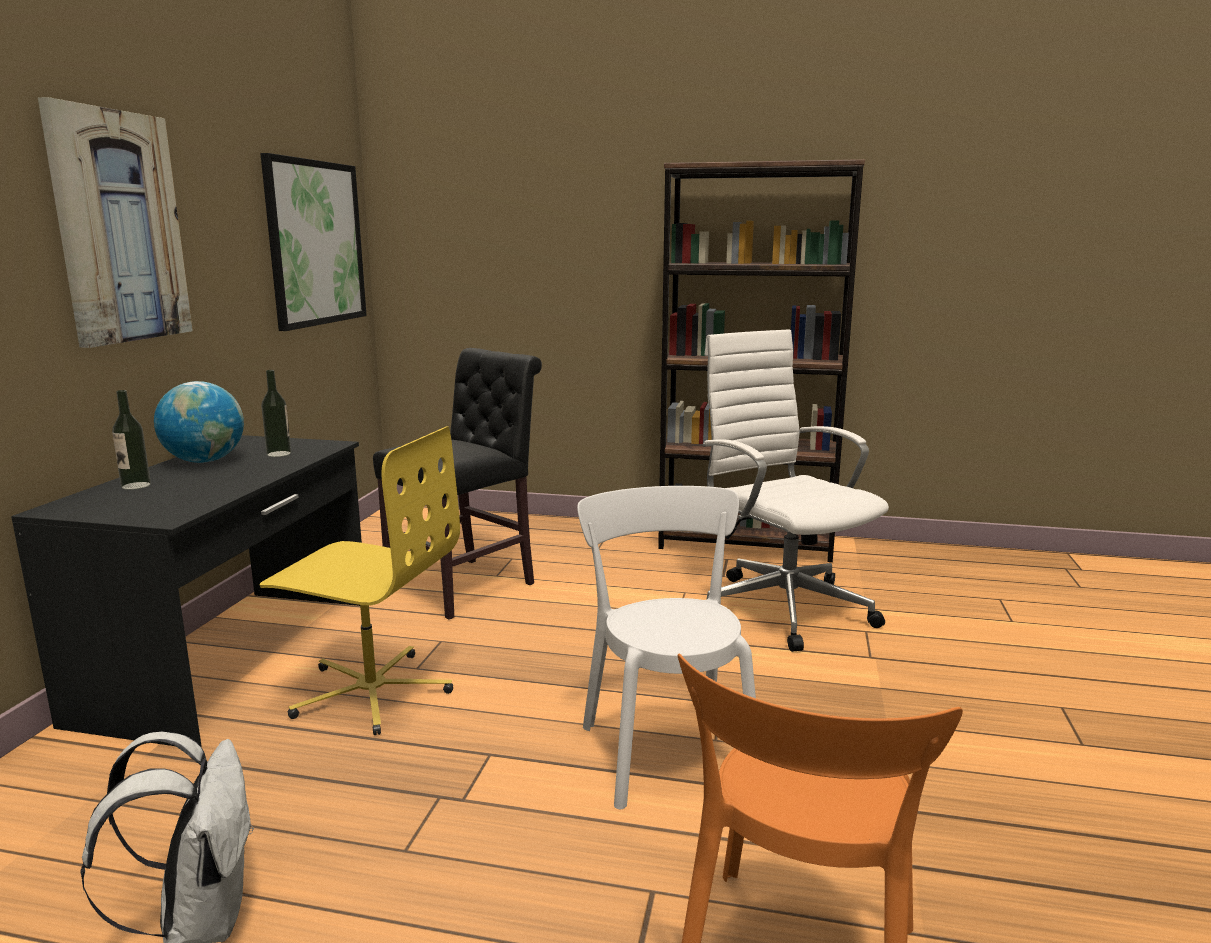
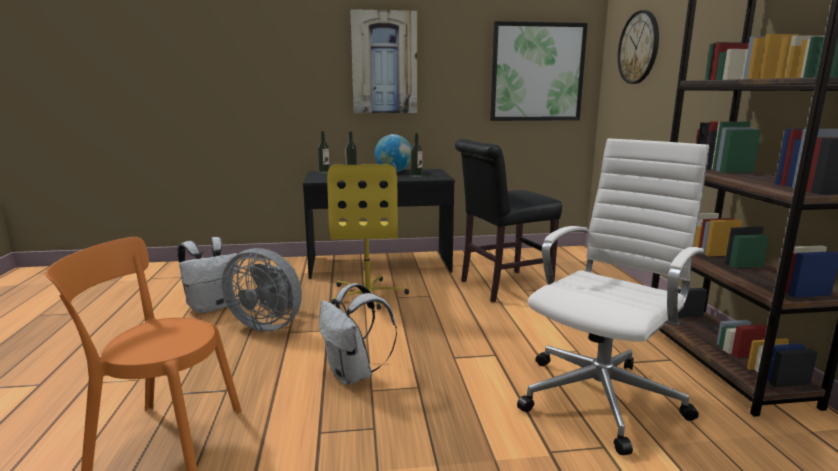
camera: 70 degrees right, 0 degrees up
black chair [373,348,542,620] -> black chair turned 135 degrees clockwise [455,139,562,302]
white chair [577,486,756,809] -> white backpack [319,283,397,385]
none -> grey fan [222,248,302,332]
none -> bottle [318,131,330,174]
none -> wall clock [618,10,659,84]

